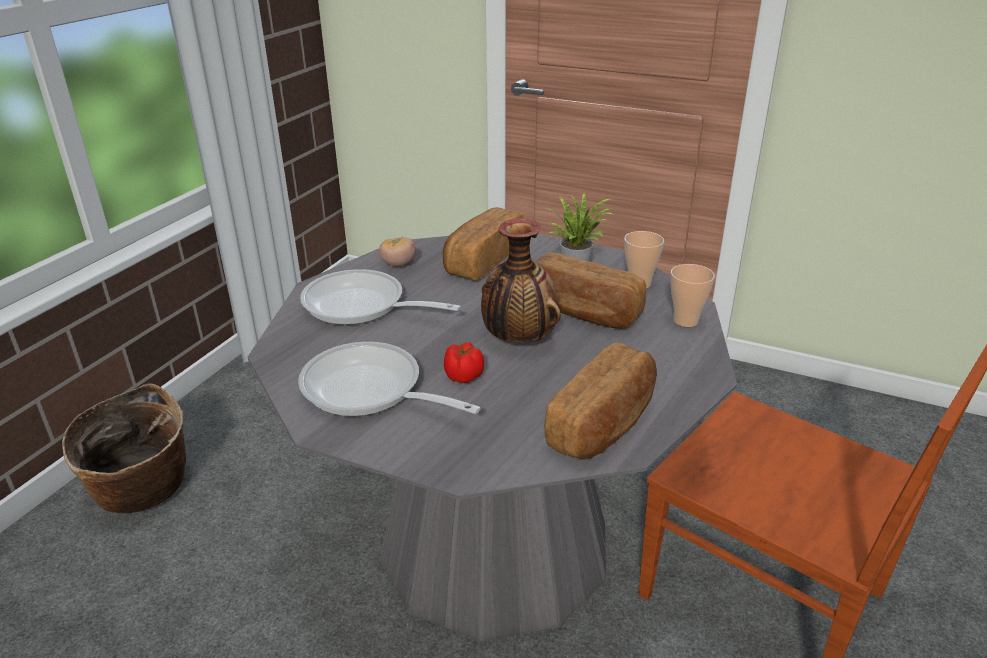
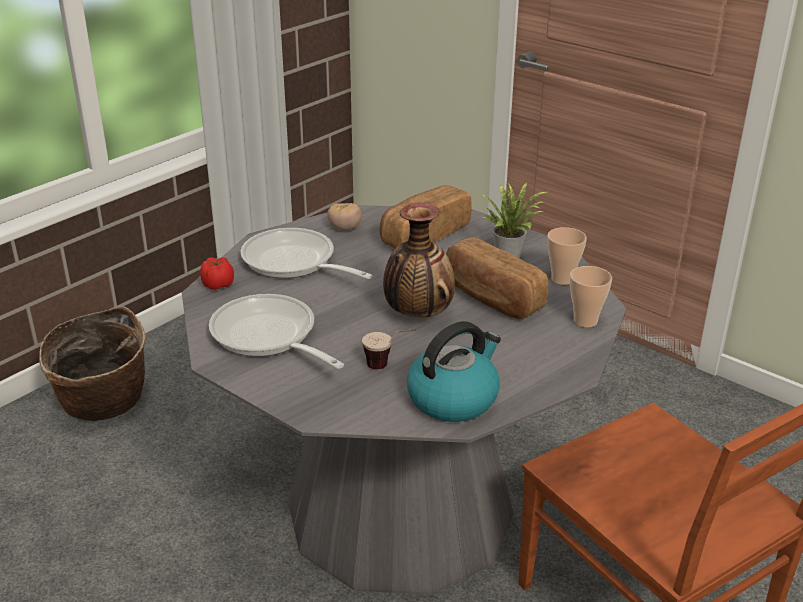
camera: 15 degrees right, 0 degrees up
tomato [444,342,484,383] -> tomato moved to [200,257,234,290]
bread [545,342,657,459] -> kettle [407,321,501,422]
none -> cup [362,329,416,369]

